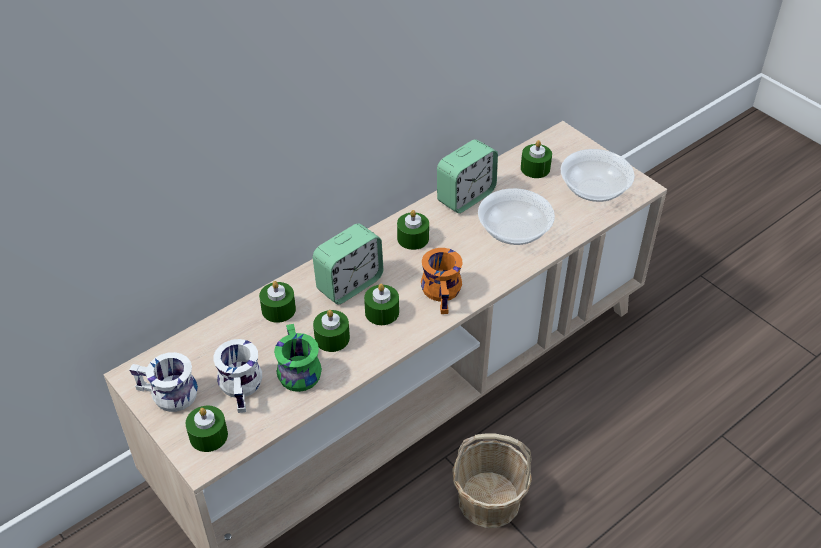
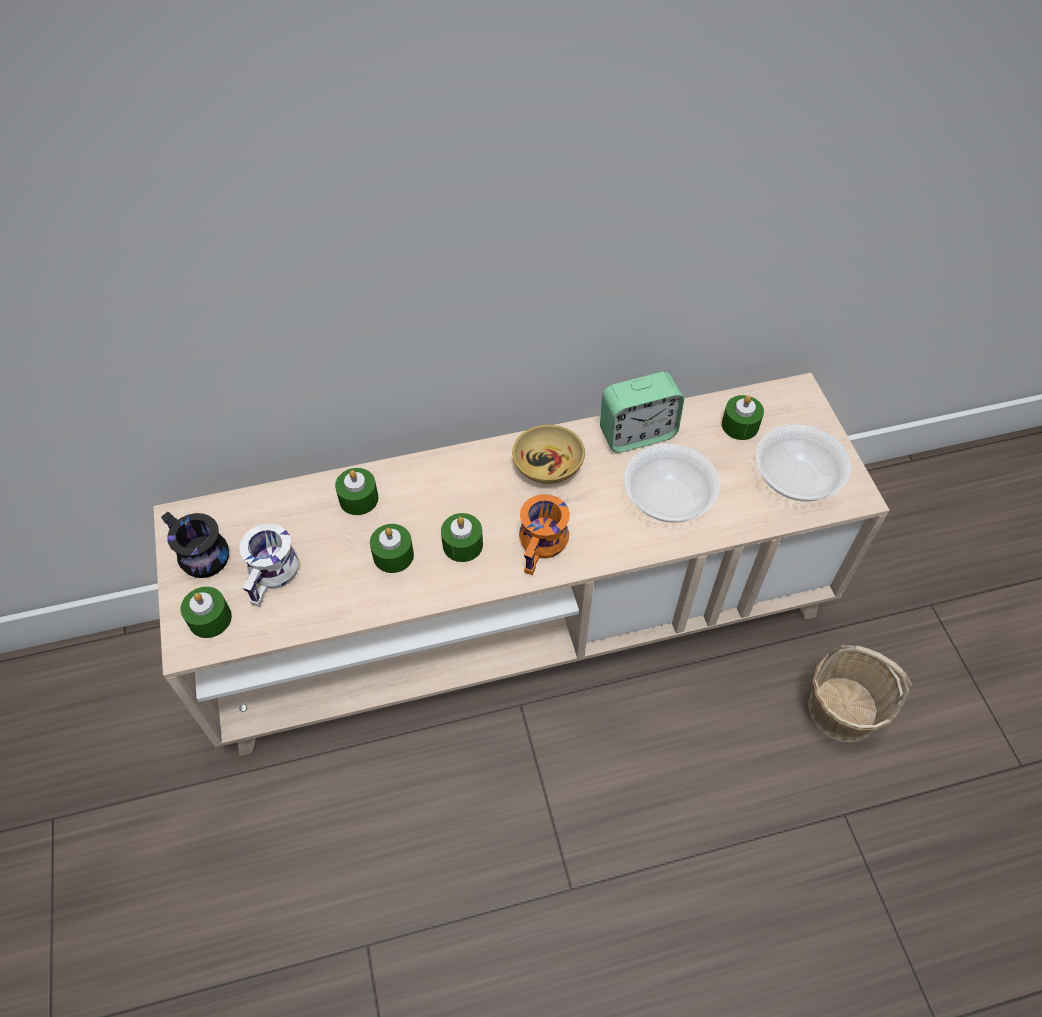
camera: 25 degrees right, 10 degrees up
white mug [129,352,198,412] -> black mug [161,512,229,578]
green mug [274,324,322,392] -> none
alarm clock [313,223,383,304] -> none
green candle [397,210,429,250] -> beige bowl [512,425,585,484]
basket [452,433,532,528] -> basket moved to [808,645,912,742]

